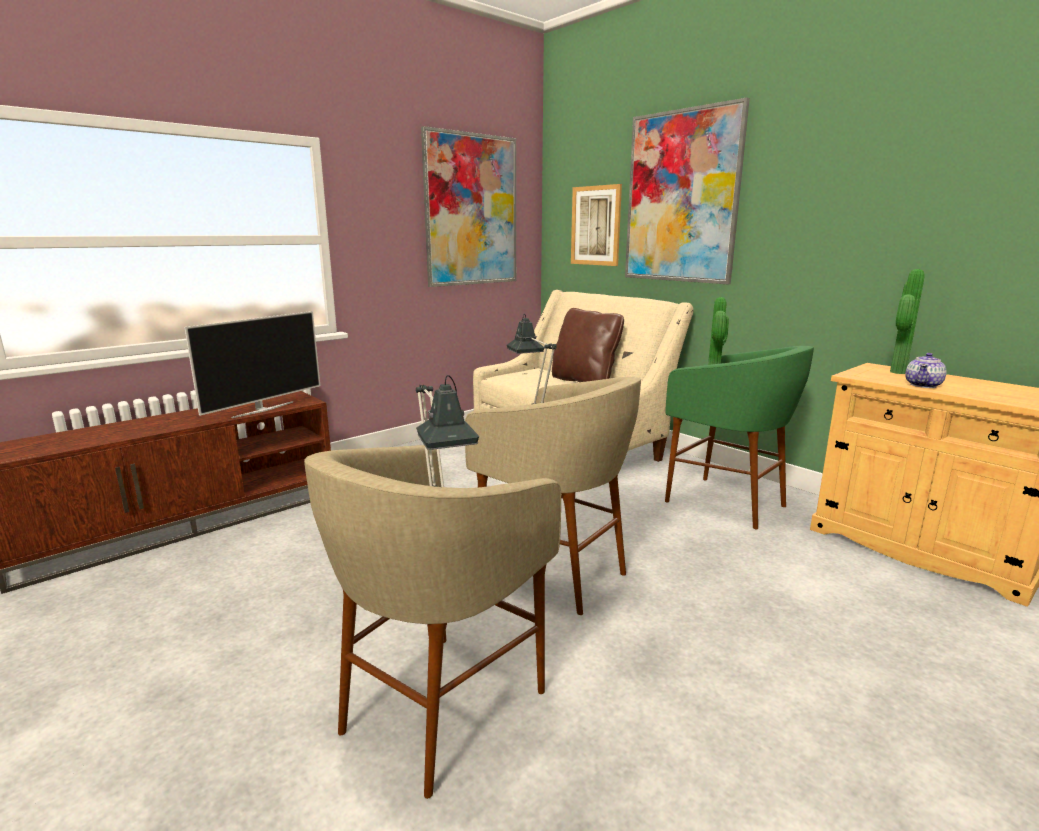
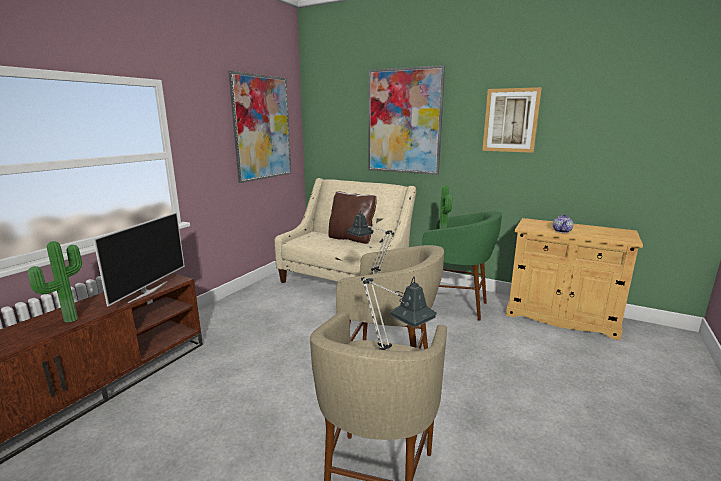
camera: 20 degrees left, 0 degrees up
picture [571,184,622,266] -> picture moved to [482,87,542,153]
potted plant [890,269,925,374] -> potted plant moved to [28,241,82,322]

